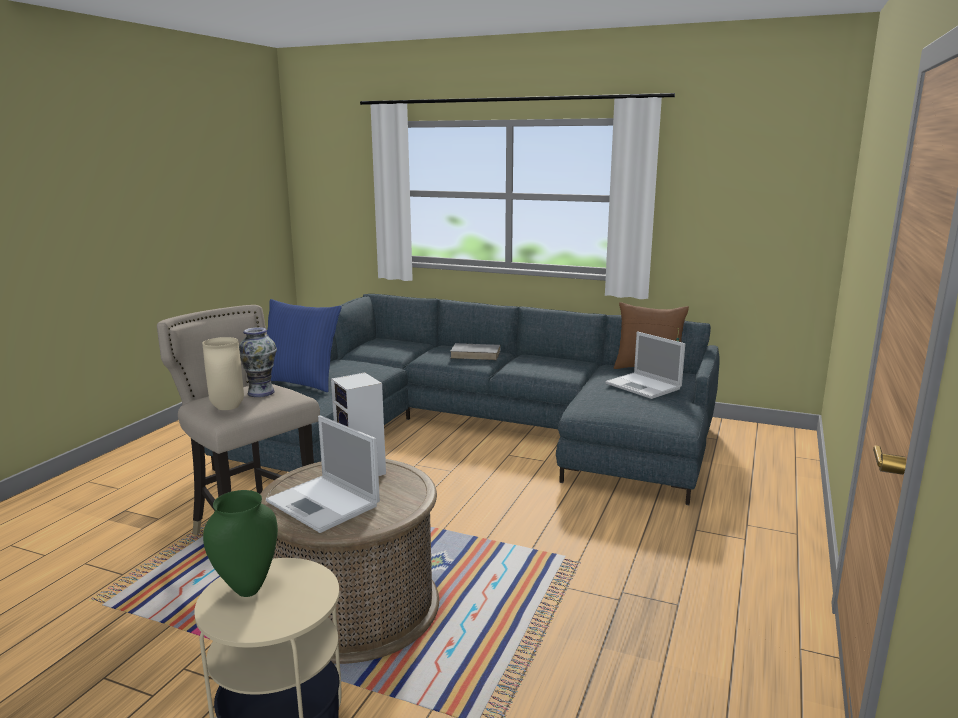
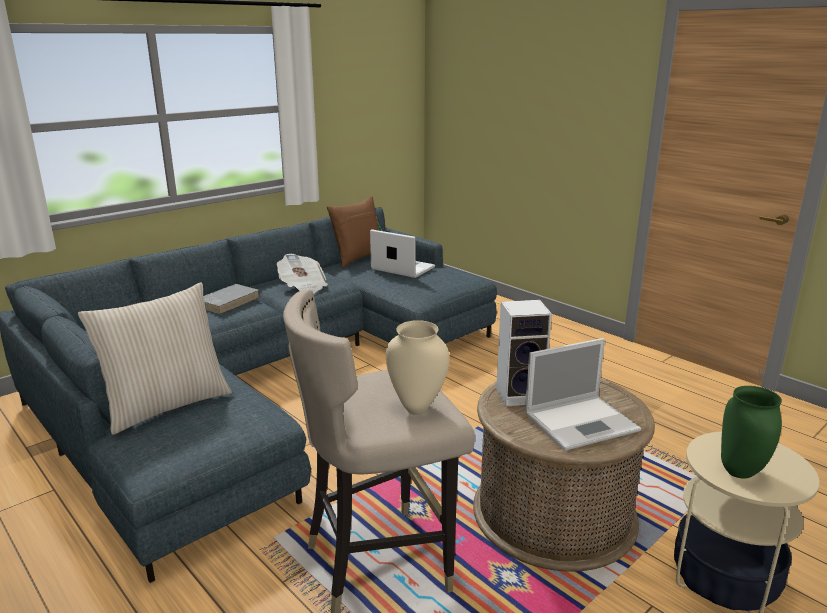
camera: 65 degrees left, 5 degrees up
vase [239,327,277,397] -> none
blue pillow [267,299,342,392] -> beige pillow [78,282,232,435]
laptop [605,331,685,399] -> laptop turned 135 degrees counterclockwise [370,229,435,278]
none -> newspaper [276,254,328,294]

